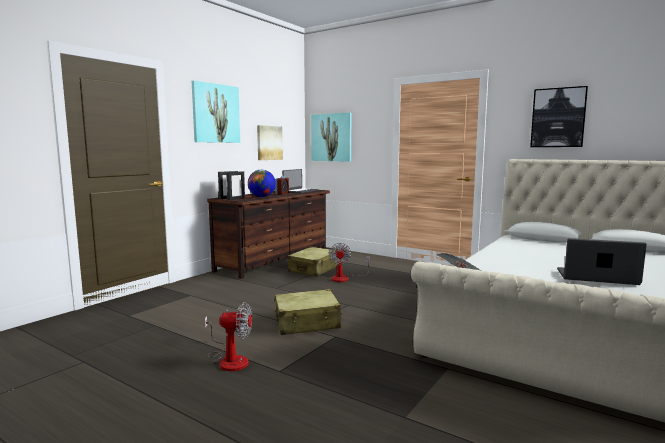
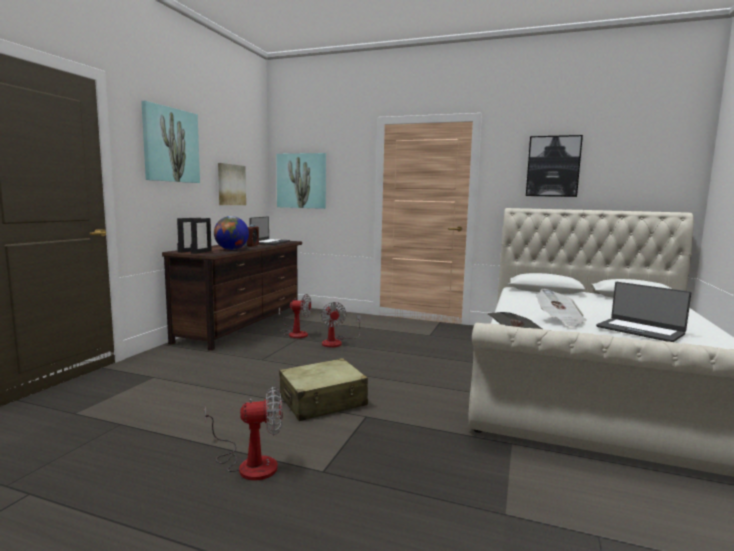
camera: 15 degrees left, 0 degrees up
beige suitcase [288,247,338,277] -> fan [279,294,311,338]
laptop [557,238,647,285] -> laptop turned 135 degrees counterclockwise [596,282,691,342]
none -> newspaper [536,289,586,327]

